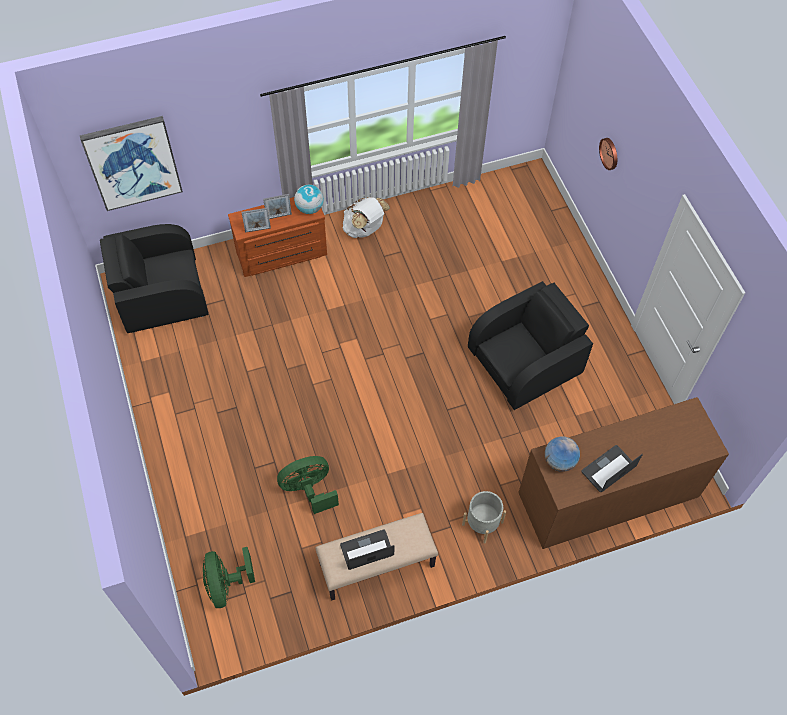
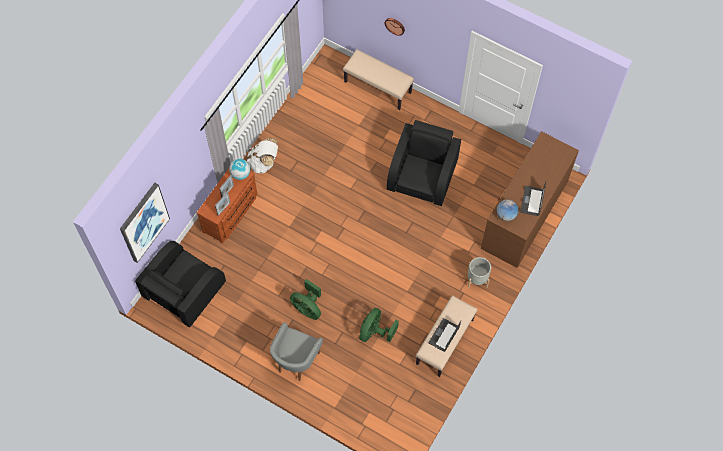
camera: 40 degrees left, 5 degrees up
green fan [203,547,255,608] -> green fan moved to [290,279,321,320]
none -> grey armchair [270,322,323,381]
none -> beige bench [343,49,414,110]

